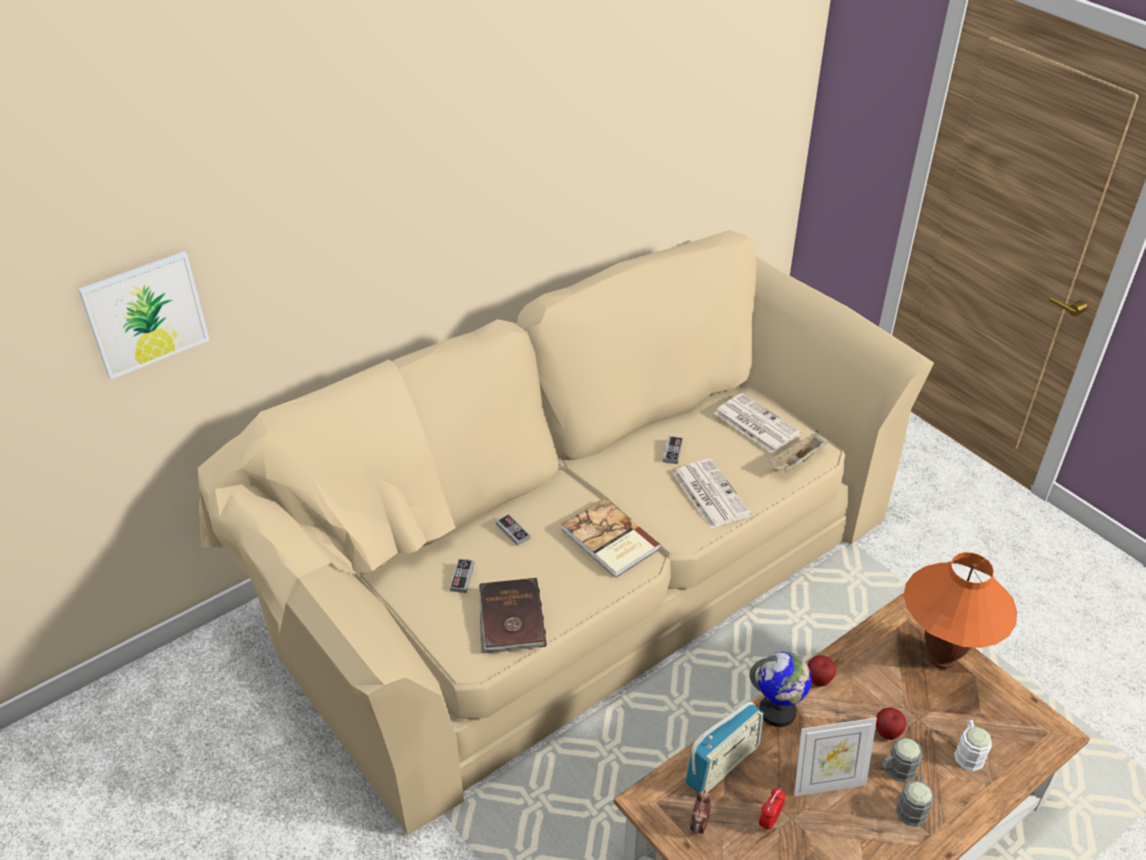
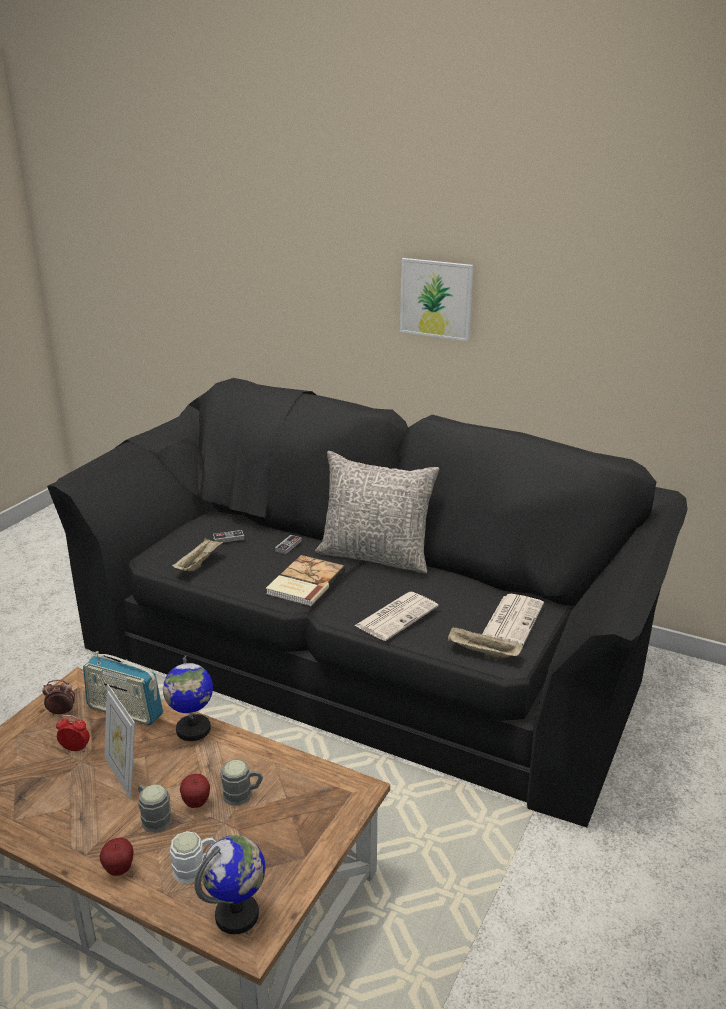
camera: 65 degrees right, 15 degrees down
picture [78,251,209,380] -> picture moved to [400,258,473,341]
beige sofa [198,230,934,835] -> black sofa [47,378,688,827]
brown book [479,578,547,653] -> beige tray [172,538,223,571]
game controller [663,436,683,464] -> none
apple [808,655,836,687] -> apple moved to [99,838,133,876]
grey mug [896,775,934,827] -> grey mug moved to [221,760,263,806]
orange table lamp [904,552,1017,669] -> none
none -> globe [195,835,265,934]
none -> grey pillow [315,451,440,573]

